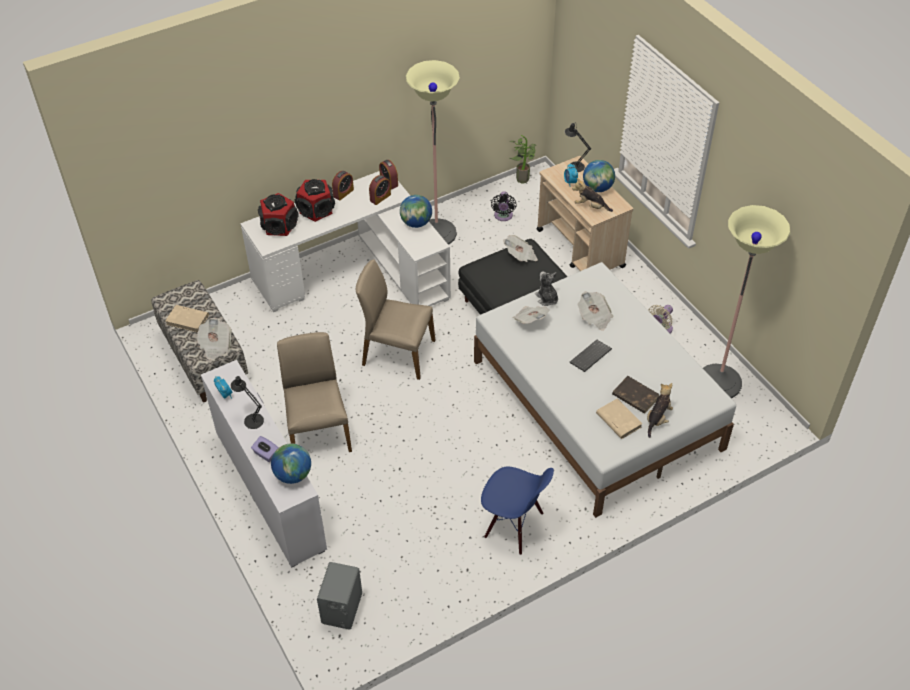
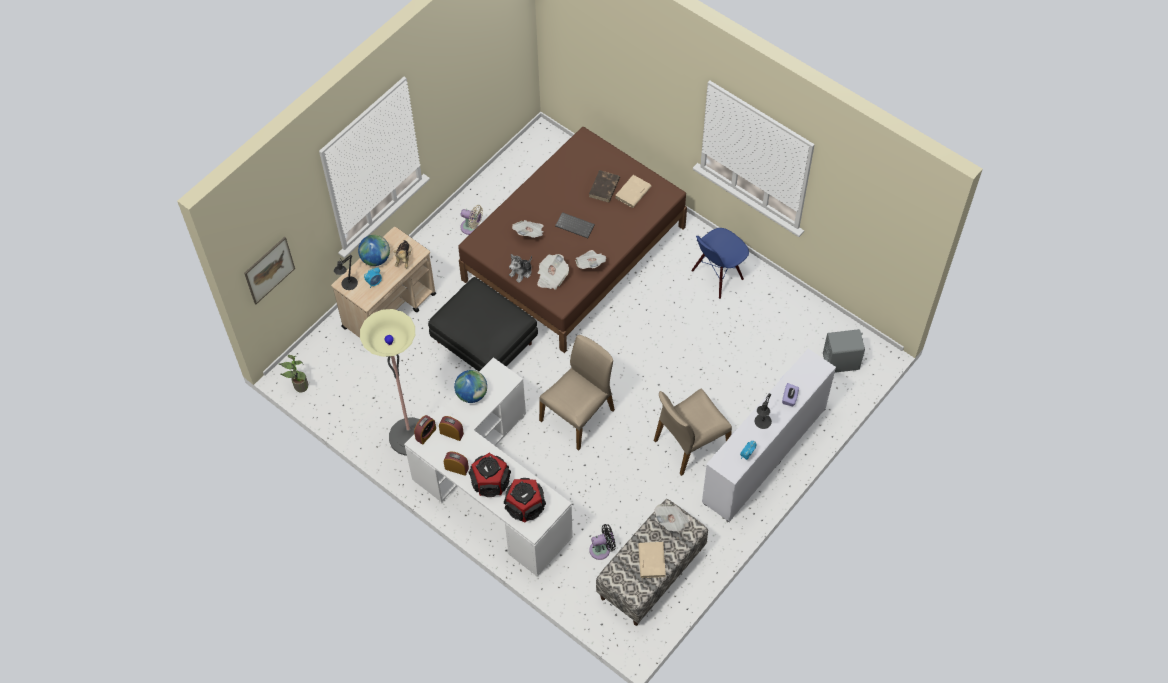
camera: 110 degrees left, 10 degrees up
globe [271,443,311,484] -> none
beige chair [356,259,435,380] -> beige chair turned 135 degrees counterclockwise [539,335,615,451]
white bed [474,262,736,518] -> brown bed [458,127,687,353]
blue chair [481,467,554,555] -> blue chair turned 135 degrees counterclockwise [691,228,749,299]
black fan [491,191,516,221] -> black fan moved to [589,524,616,560]
newspaper [503,235,538,262] -> newspaper moved to [575,250,606,269]
plush toy [647,383,673,438] -> none
floor lamp [703,205,790,398] -> none
none -> picture [244,237,295,304]

